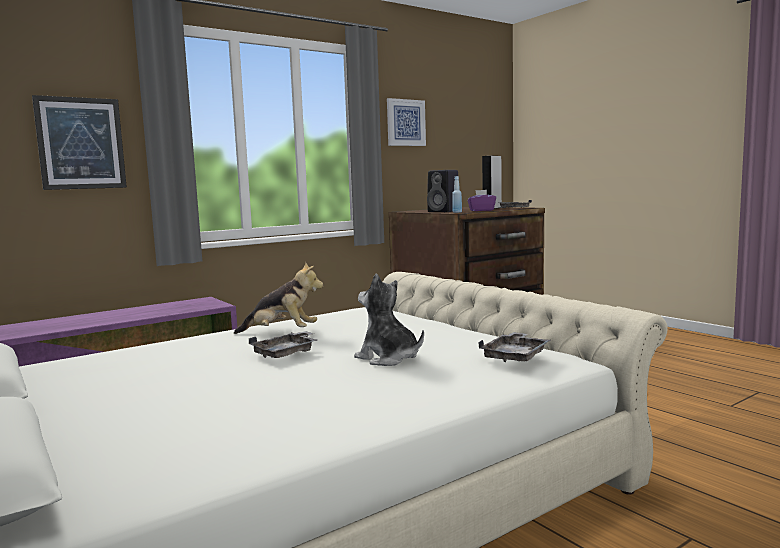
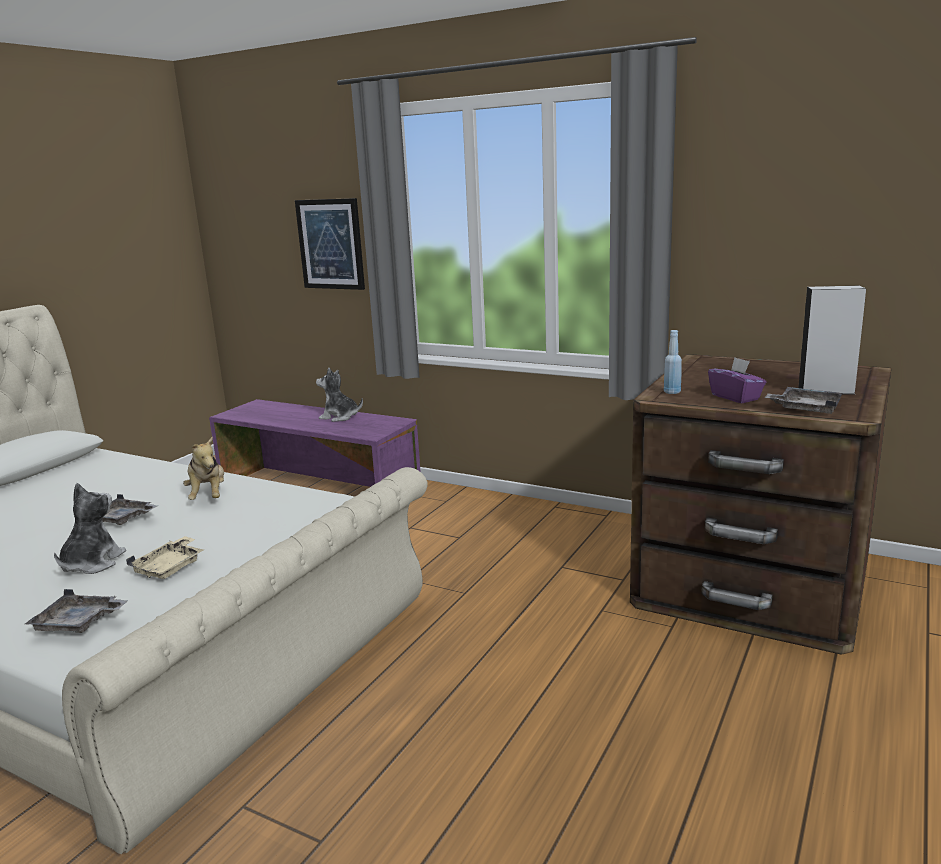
camera: 65 degrees right, 10 degrees up
picture [387,98,426,146] -> none
black speaker [427,170,458,212] -> none
none -> beige tray [126,536,204,579]
none -> plush toy [316,368,363,422]

